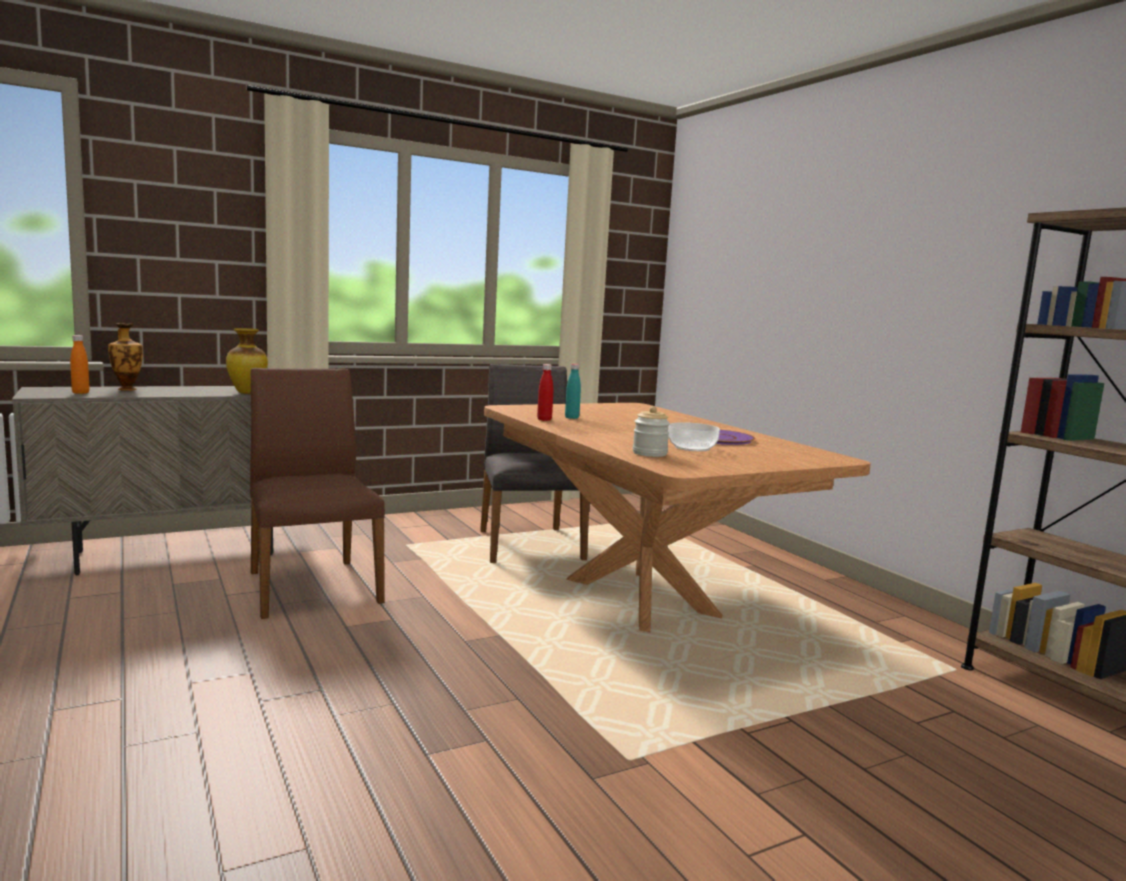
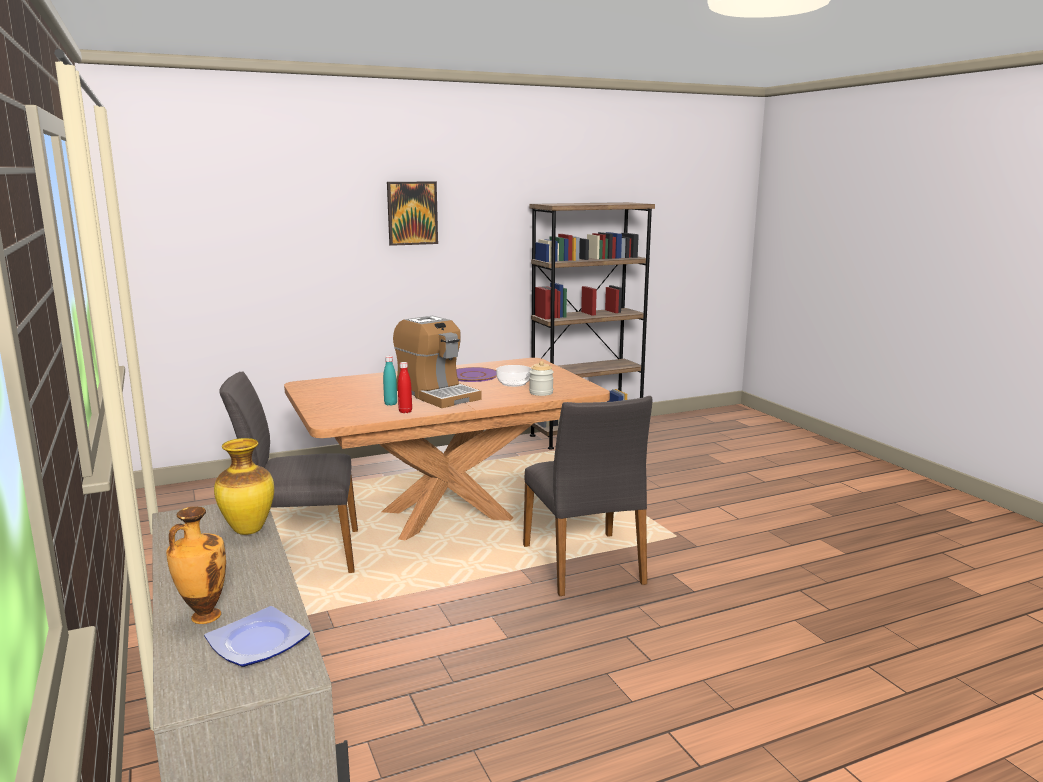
camera: 85 degrees left, 5 degrees up
orange bottle [70,335,90,394] -> plate [204,606,310,667]
brown chair [250,368,385,619] -> none
none -> picture [387,182,438,246]
none -> coffee machine [393,316,482,408]
none -> grey chair [523,396,652,596]

